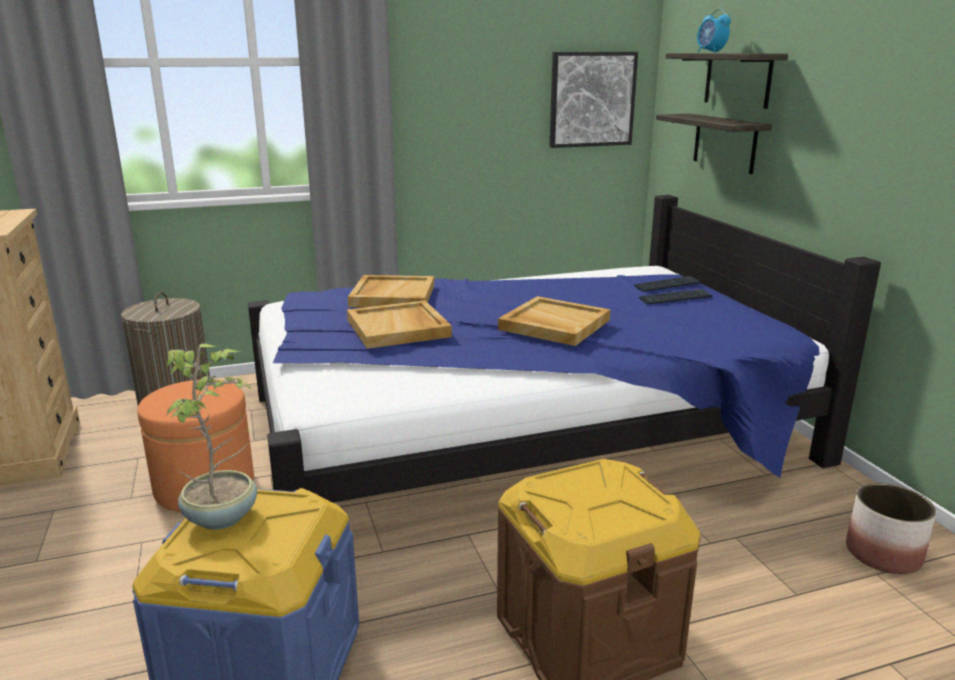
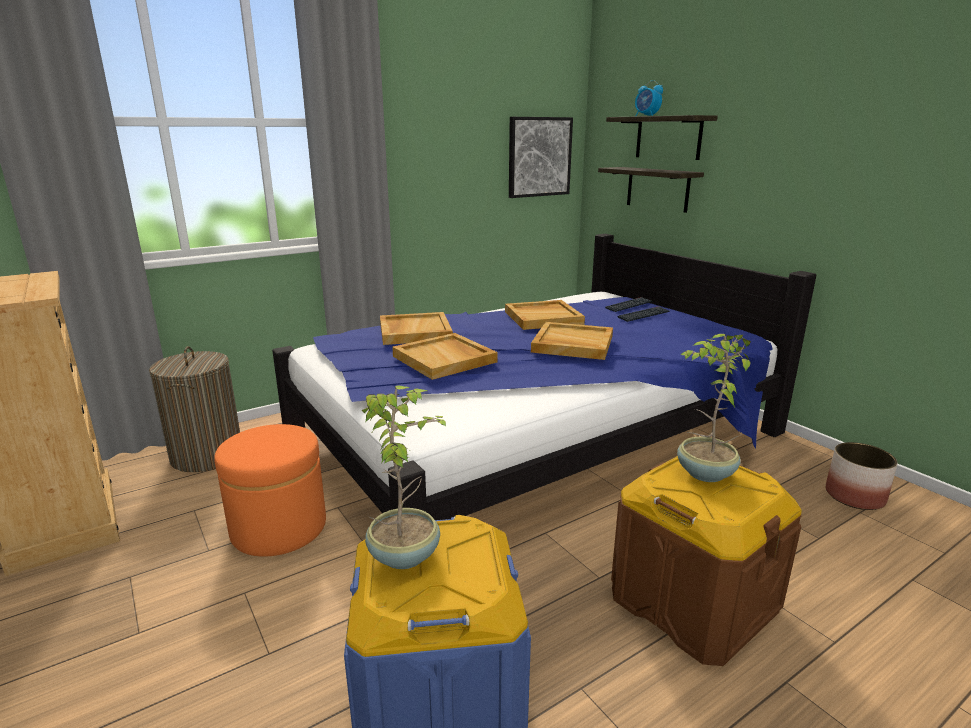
camera: 15 degrees left, 0 degrees up
none -> beige tray [505,300,585,330]
none -> potted plant [677,334,751,482]

